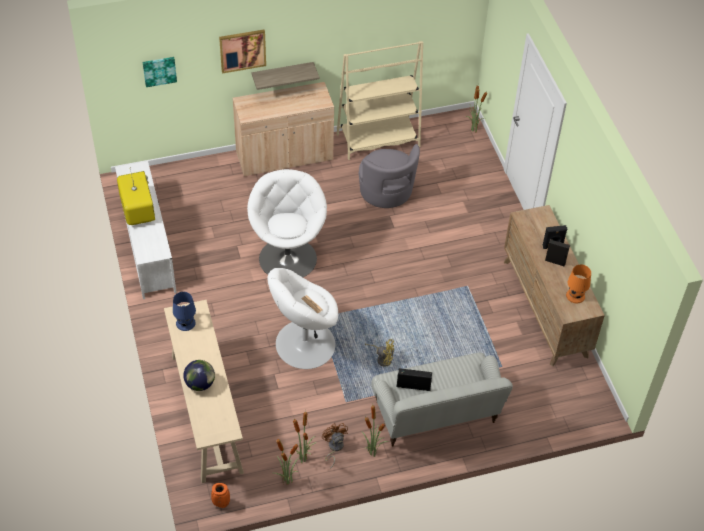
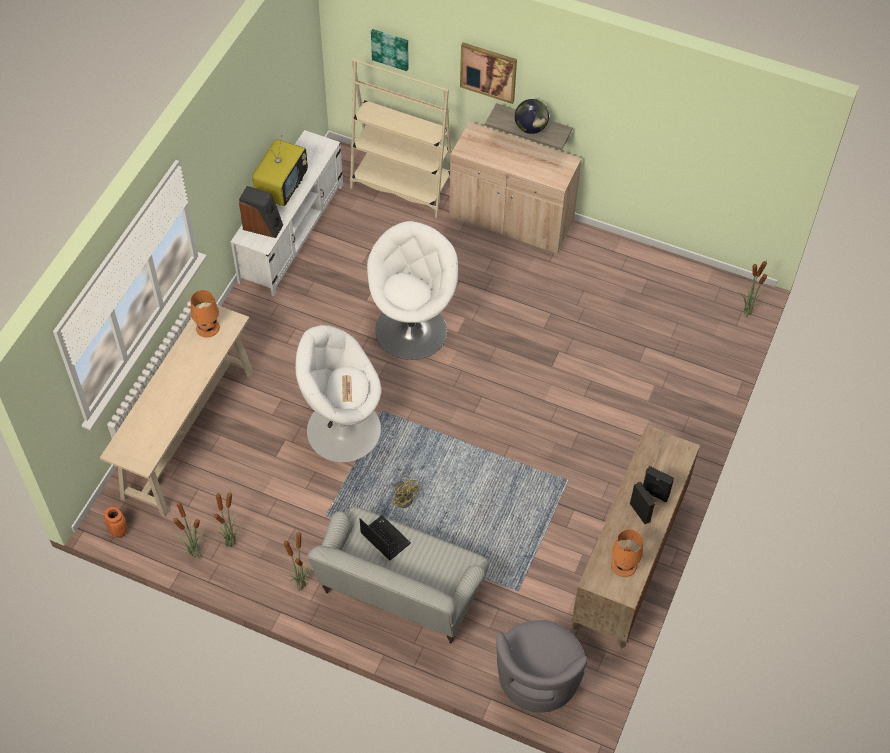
camera: 40 degrees right, 5 degrees up
blue table lamp [173,292,196,331] -> orange table lamp [191,290,220,338]
globe [183,360,215,391] -> globe moved to [515,99,549,134]
brown fan [322,423,348,469] -> none
beige bookcase [337,41,423,160] -> beige bookcase moved to [350,58,452,218]
grey armchair [359,144,420,208] -> grey armchair moved to [496,620,588,712]
none -> speaker [239,186,283,238]

